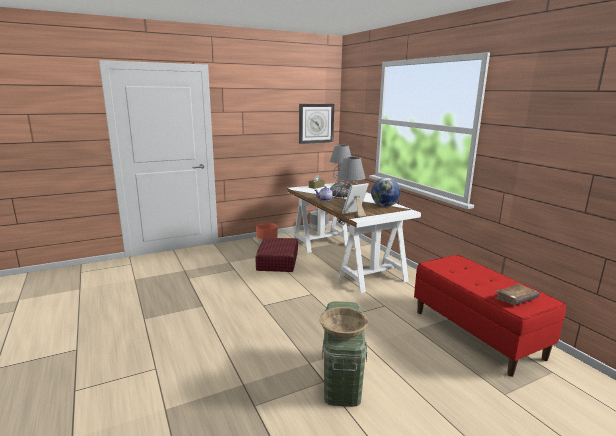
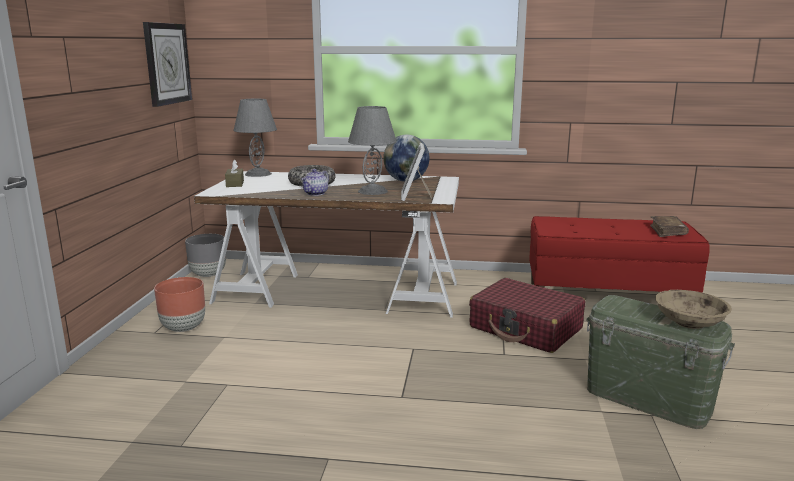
camera: 55 degrees left, 0 degrees up
red suitcase [255,238,298,272] -> red suitcase moved to [469,278,585,353]

